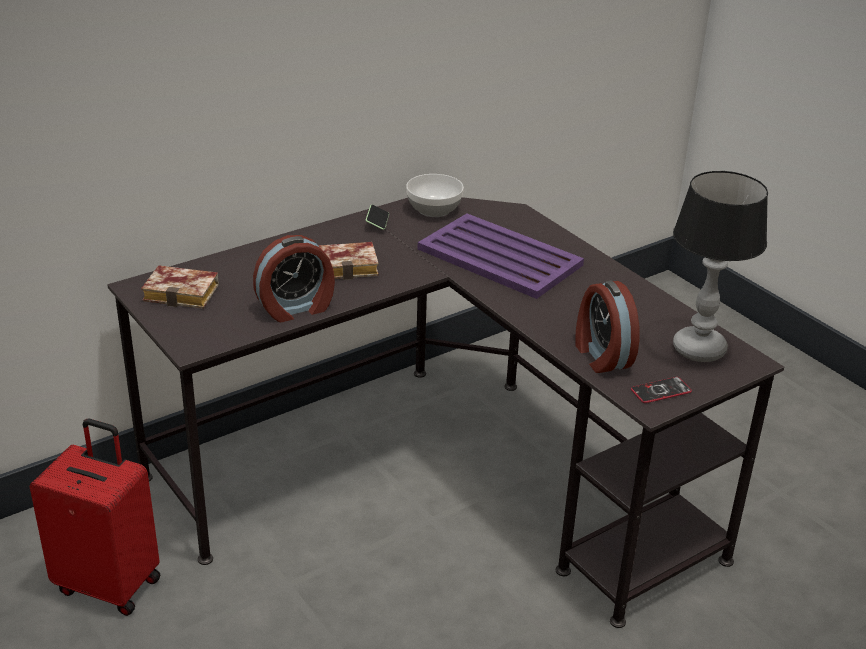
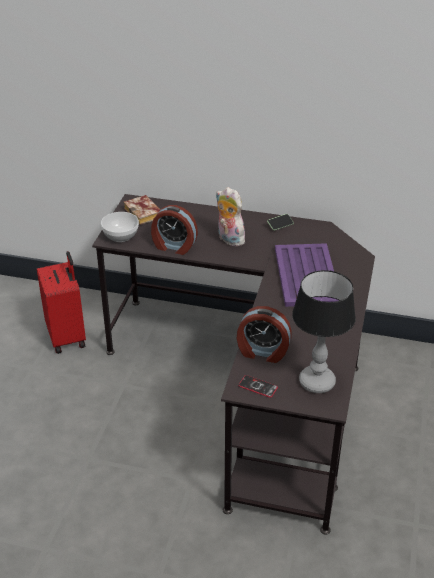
camera: 50 degrees right, 5 degrees up
book [318,242,379,280] -> plush toy [216,187,248,246]
bowl [406,174,464,217] -> bowl moved to [101,212,139,242]
alarm clock [575,281,640,373] -> alarm clock turned 105 degrees counterclockwise [237,306,292,363]

